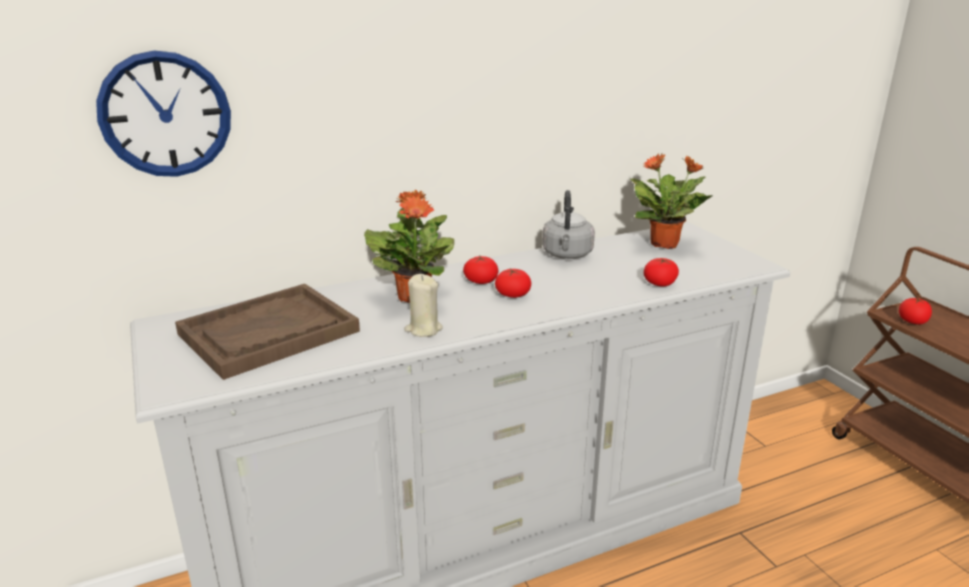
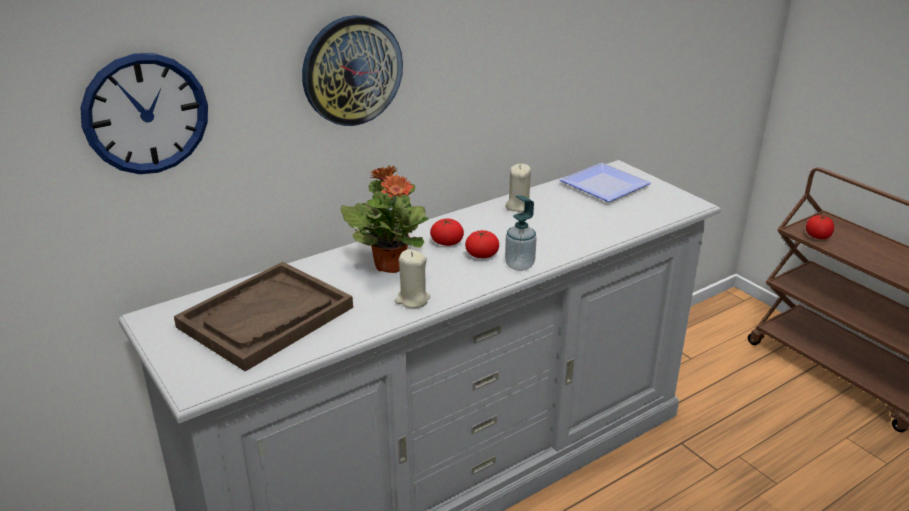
camera: 10 degrees left, 5 degrees up
grey kettle [542,190,595,259] -> beige candle [505,164,531,212]
potted plant [630,154,713,249] -> plate [559,163,651,202]
tomato [644,258,679,286] -> none
none -> wall clock [302,15,403,126]
none -> soap dispenser [505,195,537,271]

